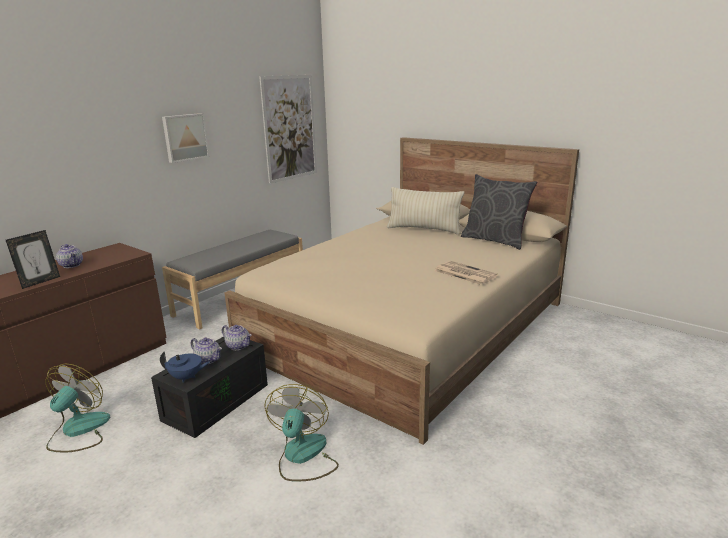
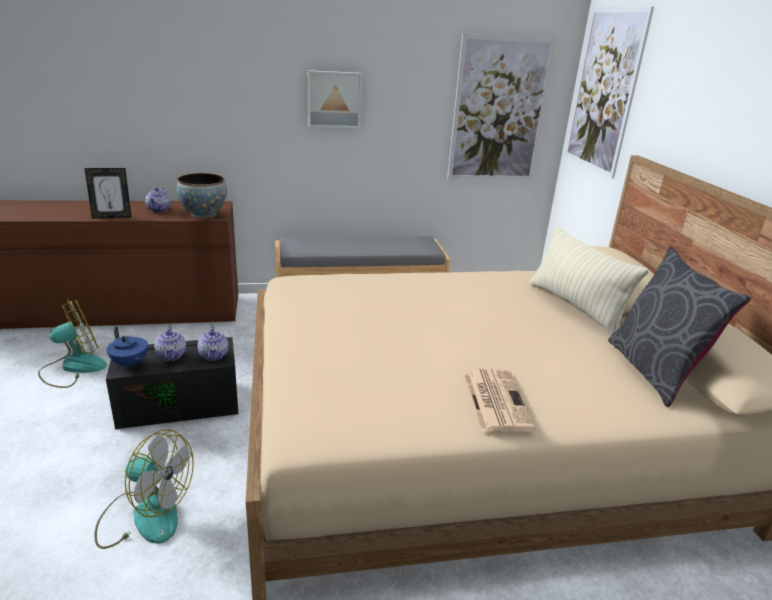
camera: 40 degrees right, 5 degrees up
fan [264,384,339,482] -> fan turned 60 degrees clockwise [94,429,194,549]
none -> bowl [177,173,227,218]
none -> picture [565,7,654,179]

